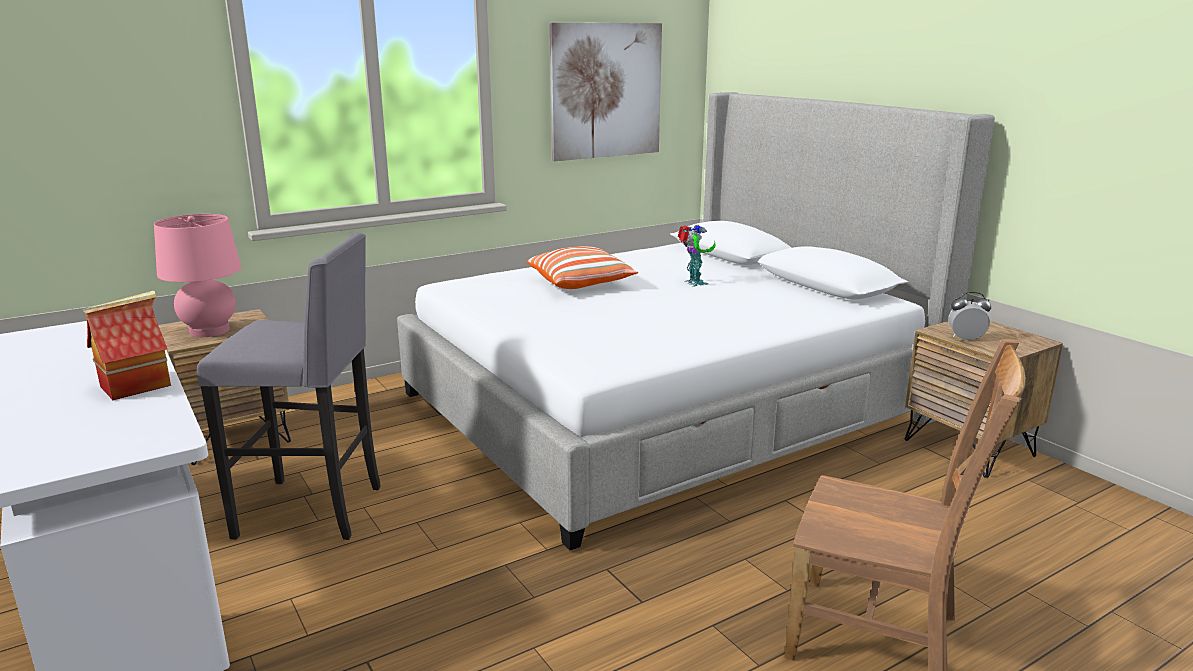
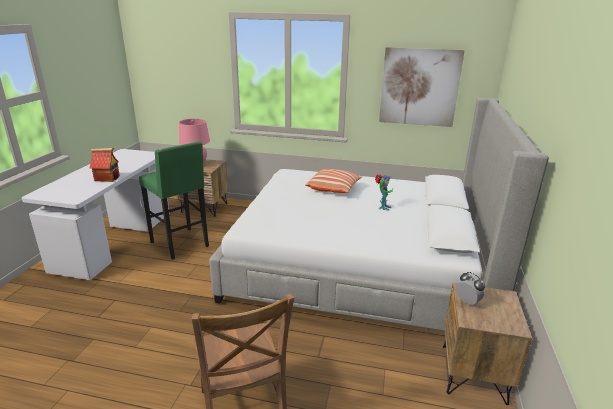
camera: 45 degrees right, 5 degrees up
grey stool [197,233,381,540] -> green stool [139,141,209,260]

